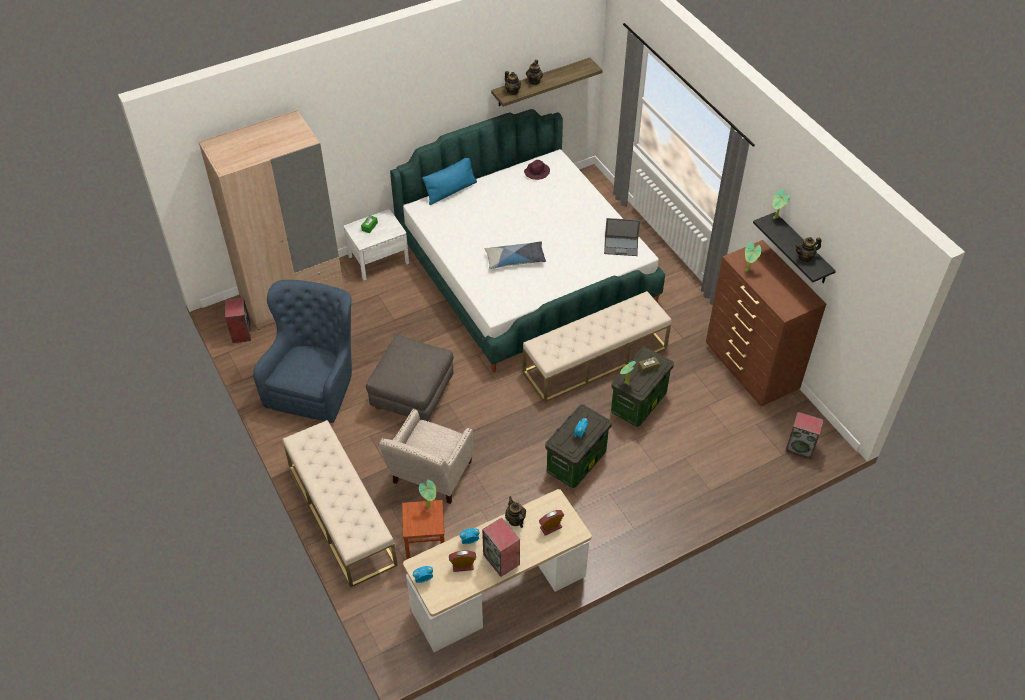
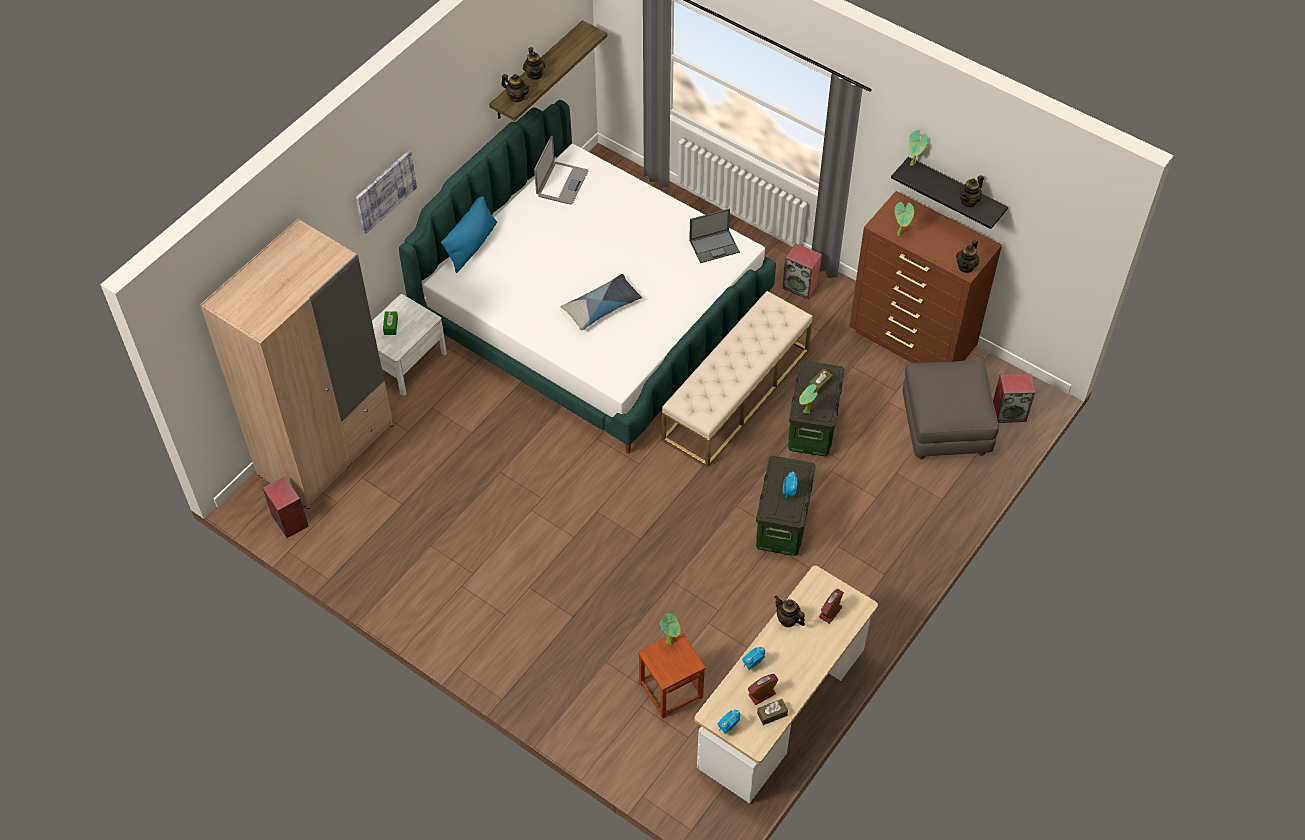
camera: 25 degrees left, 5 degrees up
blue armchair [253,280,352,423] -> none
beige bench [283,420,398,587] -> none
grey ottoman [366,335,453,421] -> grey ottoman moved to [902,359,999,459]
beige armchair [379,409,474,504] -> none
speaker [482,518,520,577] -> speaker moved to [782,243,822,300]
purple hat [524,160,550,180] -> laptop [534,136,588,204]
none -> picture [356,150,417,234]
none -> brown tissue box [757,699,788,725]
none -> teapot [956,240,979,273]

